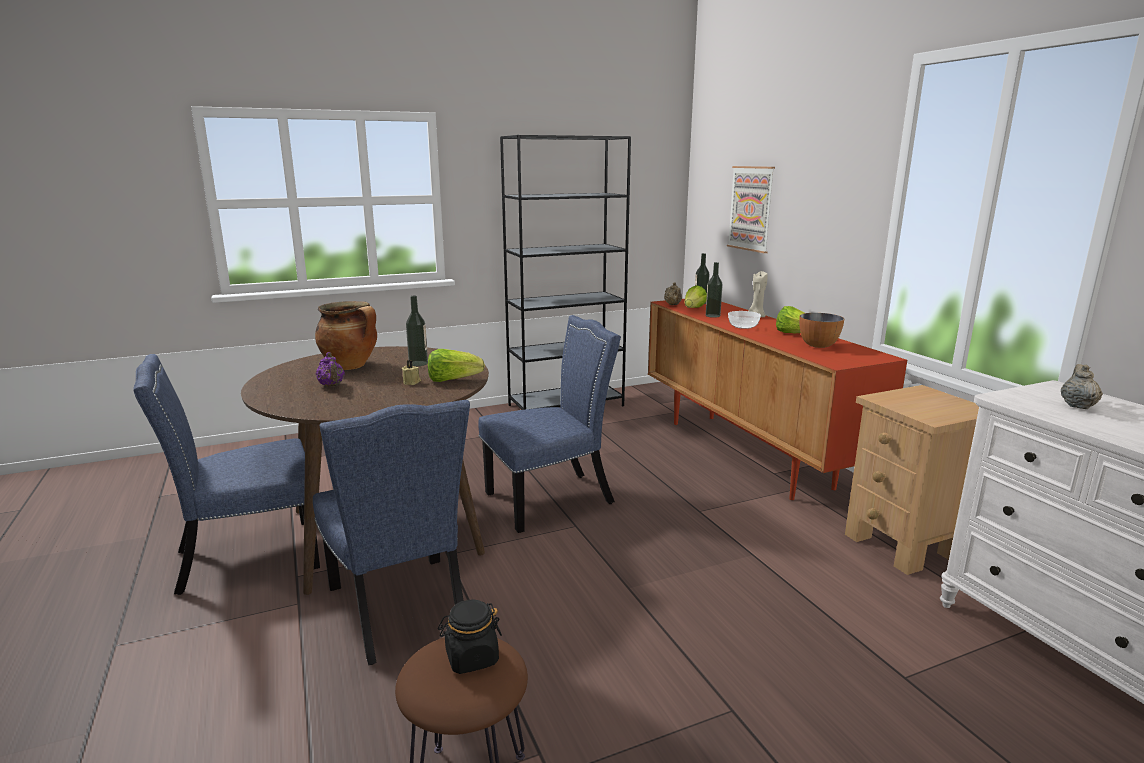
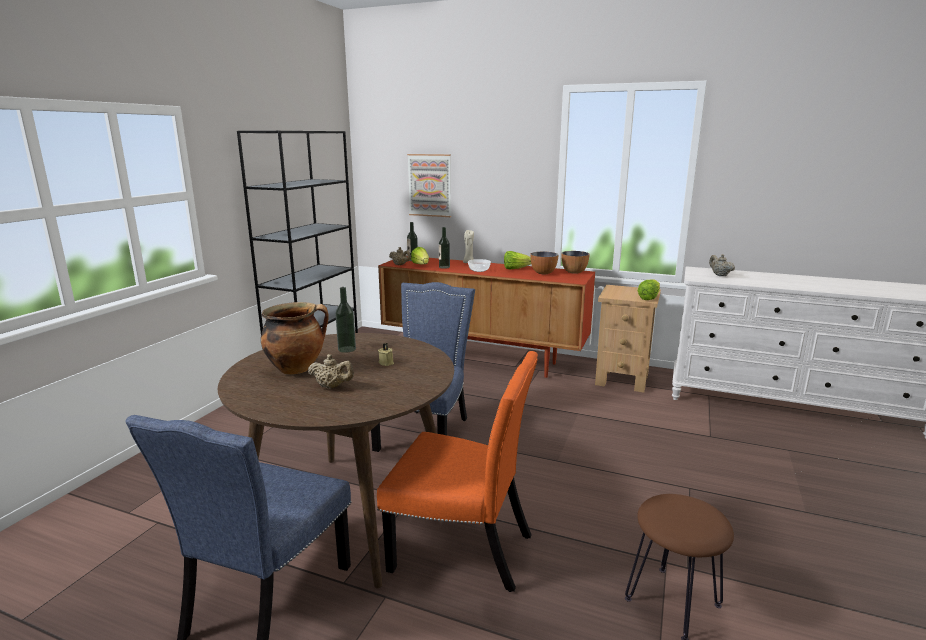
camera: 45 degrees left, 0 degrees up
blue chair [313,400,470,665] -> orange chair [377,351,538,592]
purple teapot [316,352,345,387] -> beige teapot [308,354,354,388]
lettuce [428,349,485,382] -> lettuce moved to [638,279,660,300]
black jar [438,599,502,674] -> none
none -> bowl [561,251,590,274]

